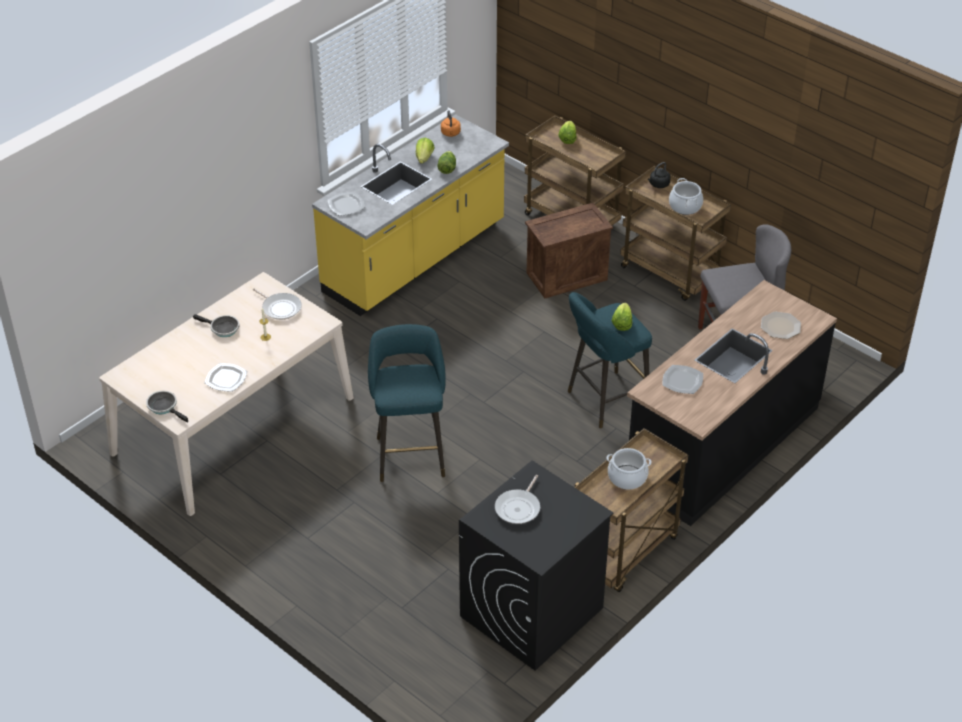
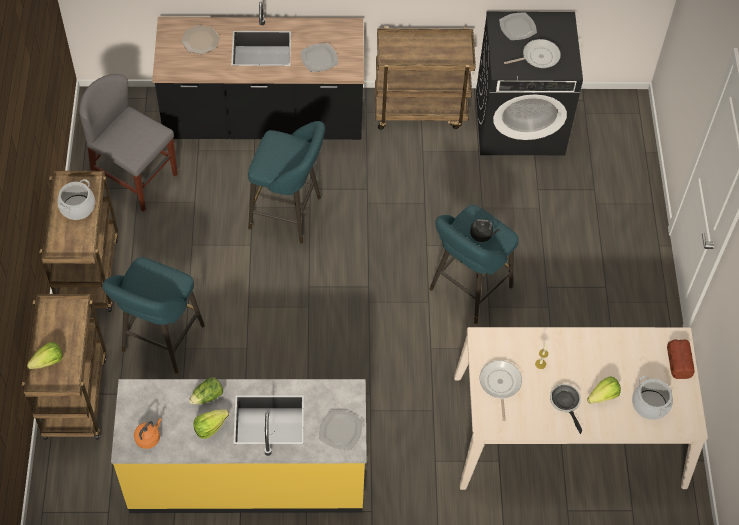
camera: 135 degrees left, 15 degrees up
frying pan [146,391,188,423] -> bread [667,339,695,379]
plate [204,363,247,392] -> plate moved to [499,13,537,40]
crate [525,203,613,298] -> turquoise stool [103,257,205,374]
cooking pot [607,448,651,490] -> cooking pot moved to [632,376,673,420]
lettuce [612,303,632,331] -> lettuce moved to [587,376,621,404]
black kettle [648,162,671,188] -> black kettle moved to [470,219,500,242]

